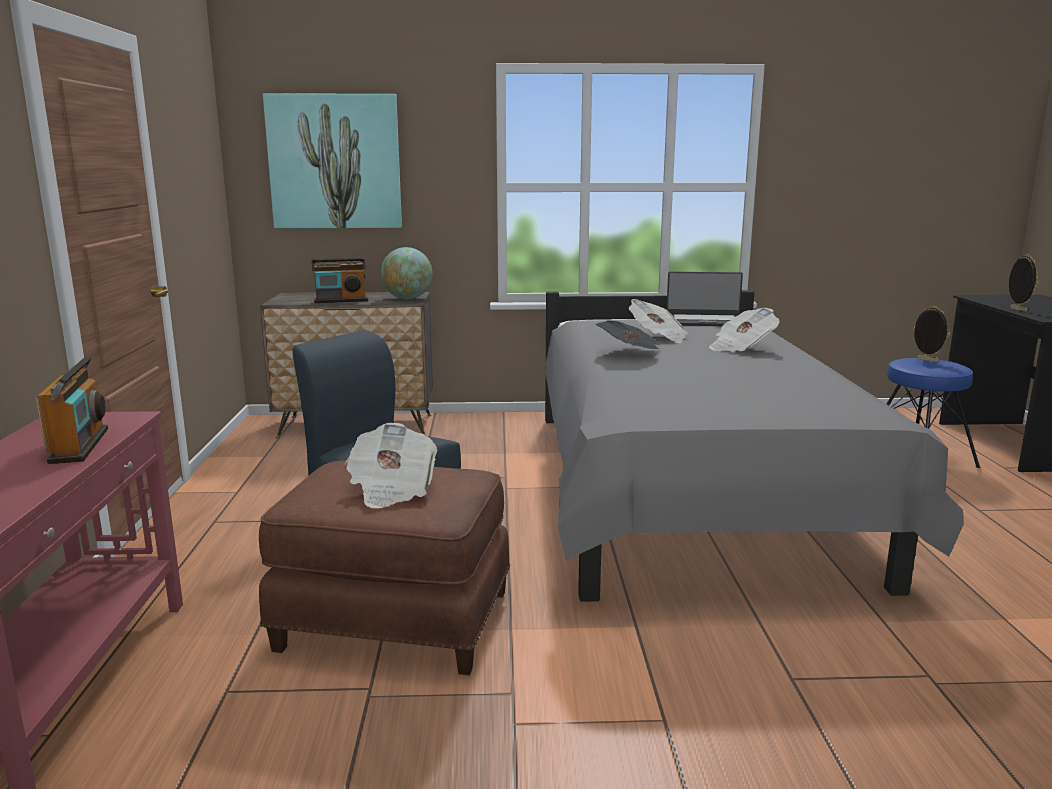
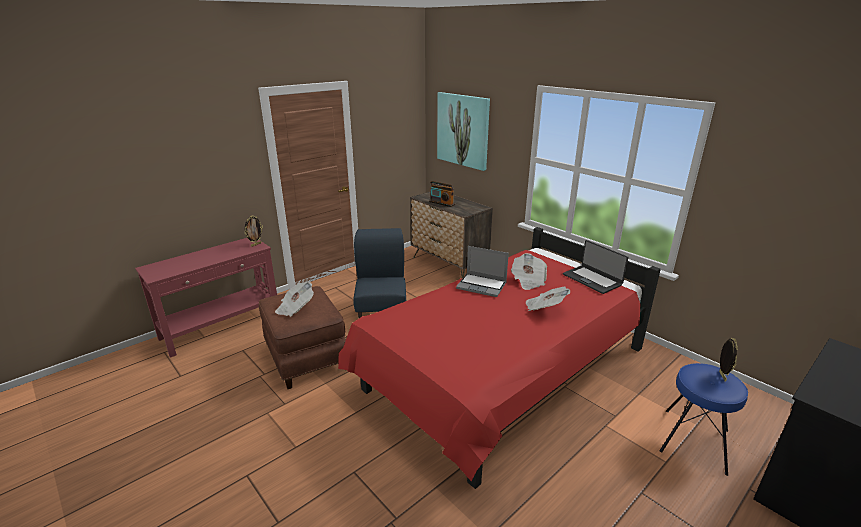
camera: 50 degrees right, 10 degrees up
radio [36,356,108,464] -> none
globe [381,247,433,299] -> none
grey bed [545,290,963,602] -> red bed [338,227,661,489]
newspaper [596,321,660,349] -> laptop [456,246,509,297]
picture frame [1009,254,1039,312] -> picture frame moved to [244,215,263,247]

